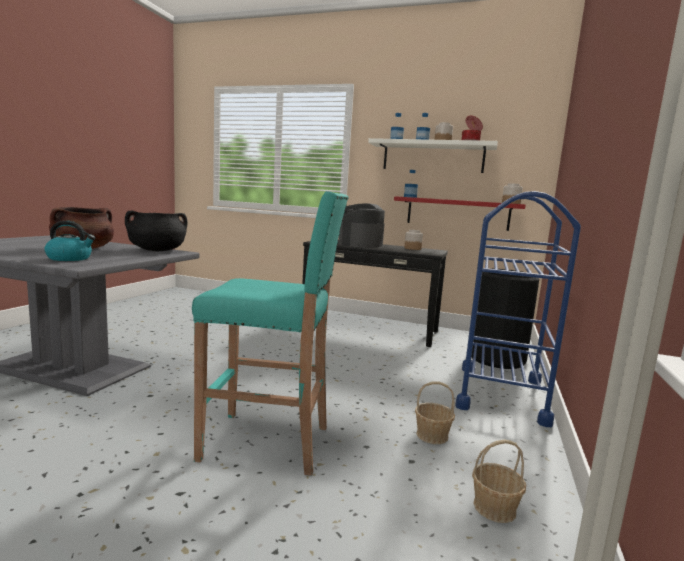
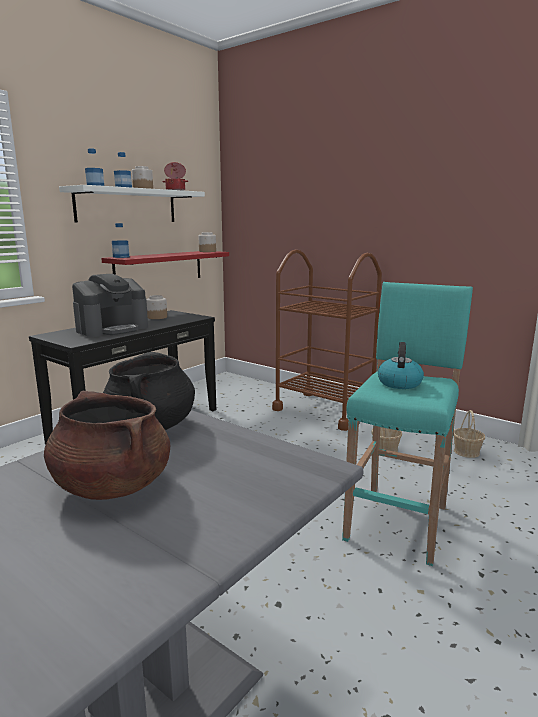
camera: 70 degrees left, 5 degrees up
kettle [44,221,95,261] -> kettle moved to [378,342,424,389]
coffee machine [338,203,385,248] -> coffee machine turned 90 degrees counterclockwise [72,274,148,337]
blue cart [455,191,581,427] -> brown cart [272,249,382,431]
black trash can [471,268,539,369] -> none

